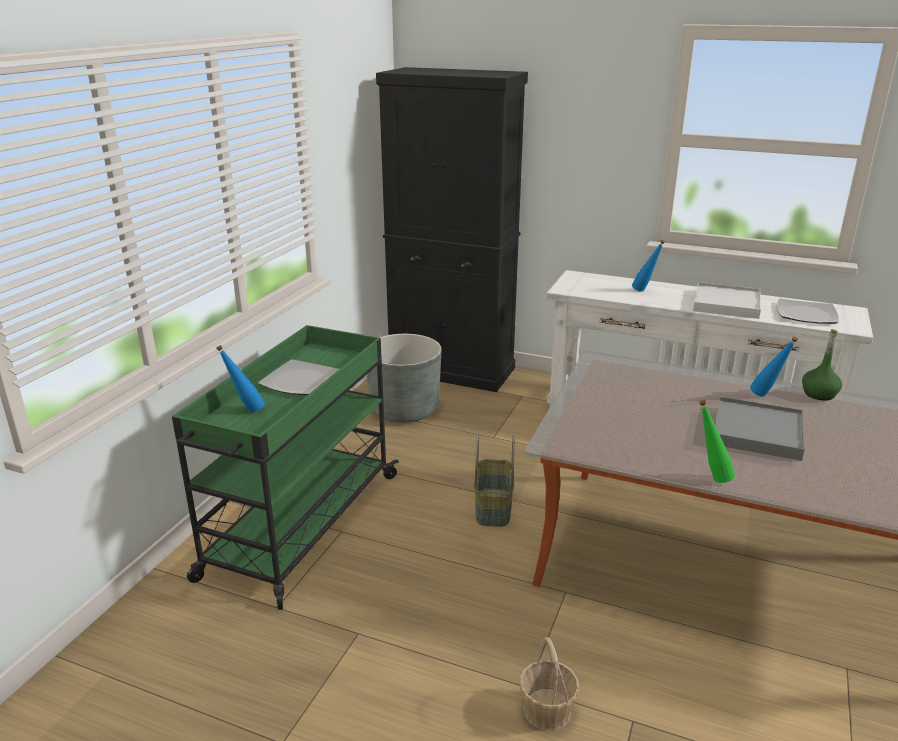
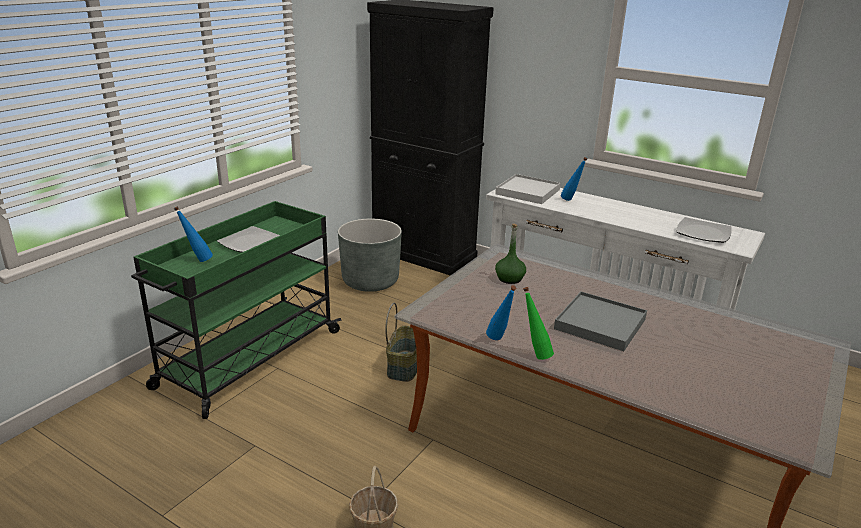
camera: 10 degrees right, 0 degrees up
white tray [693,282,761,319] -> white tray moved to [495,174,561,204]
blue bottle [750,337,798,397] -> blue bottle moved to [486,285,516,340]
green bottle [802,329,842,401] -> green bottle moved to [495,224,526,284]

